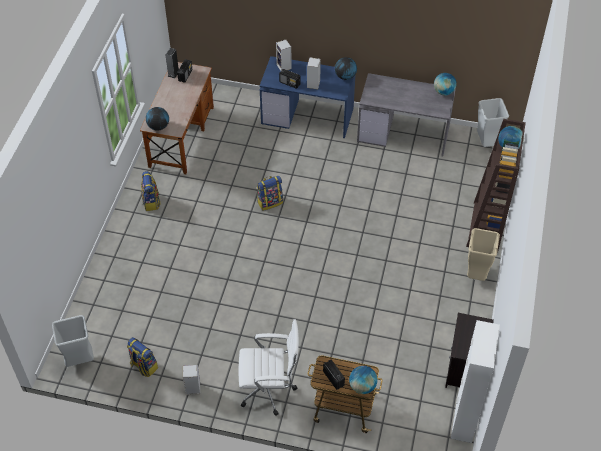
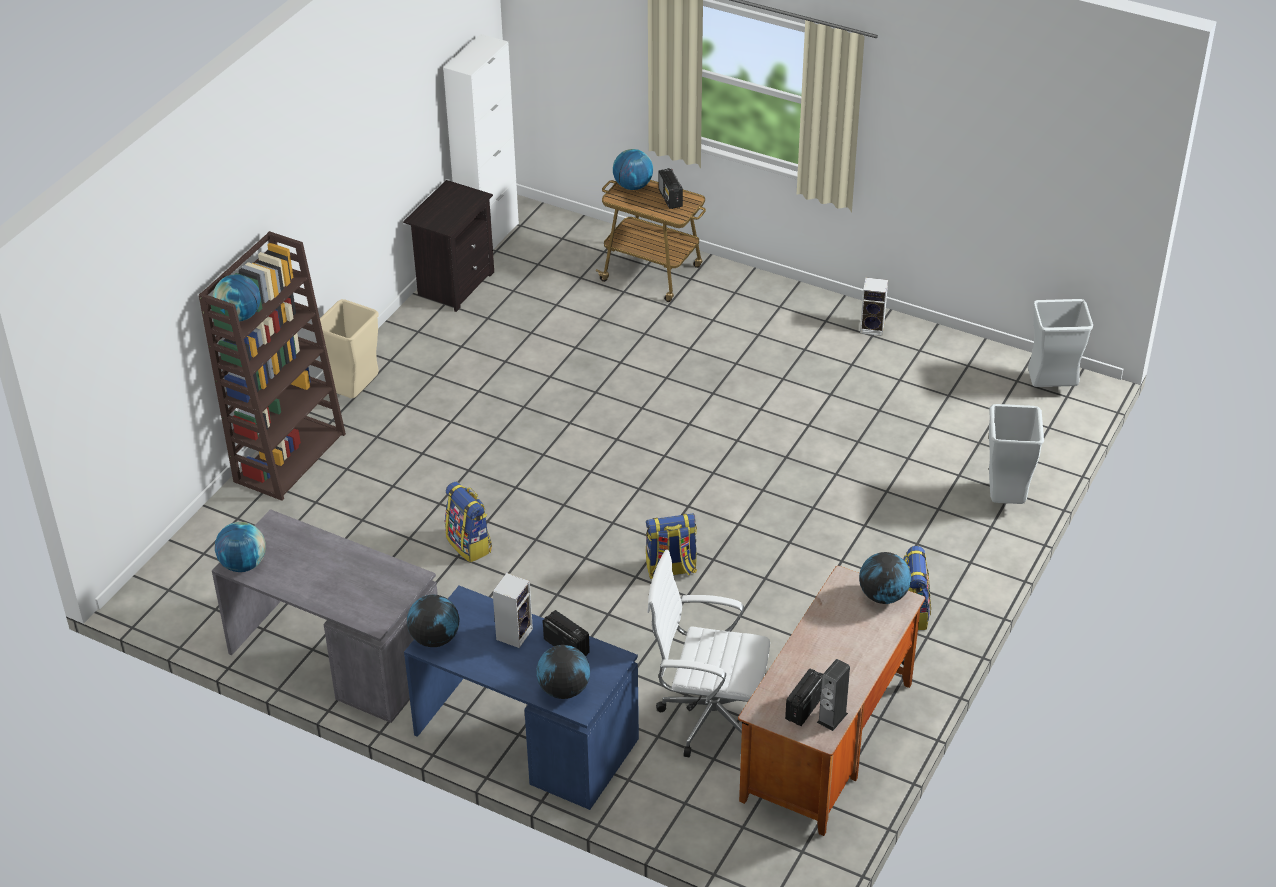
camera: 165 degrees left, 10 degrees down
backpack [127,337,158,377] -> backpack moved to [445,482,492,563]
white office chair [239,319,299,416] -> white office chair moved to [647,550,770,757]
speaker [276,40,292,71] -> globe [536,645,590,699]
grey trash can [477,98,509,147] -> grey trash can moved to [989,404,1044,504]

